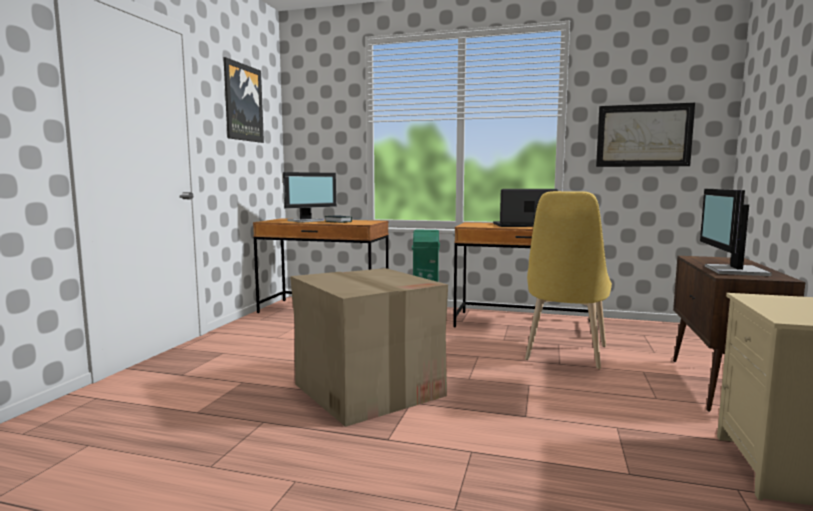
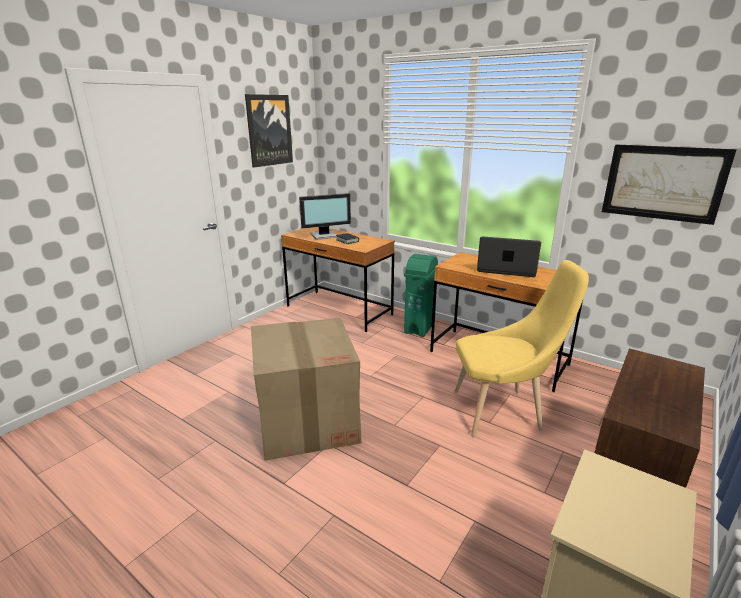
camera: 20 degrees right, 15 degrees up
yellow chair [525,191,612,369] -> yellow chair turned 135 degrees counterclockwise [454,260,589,436]
monitor [700,189,772,276] -> none

